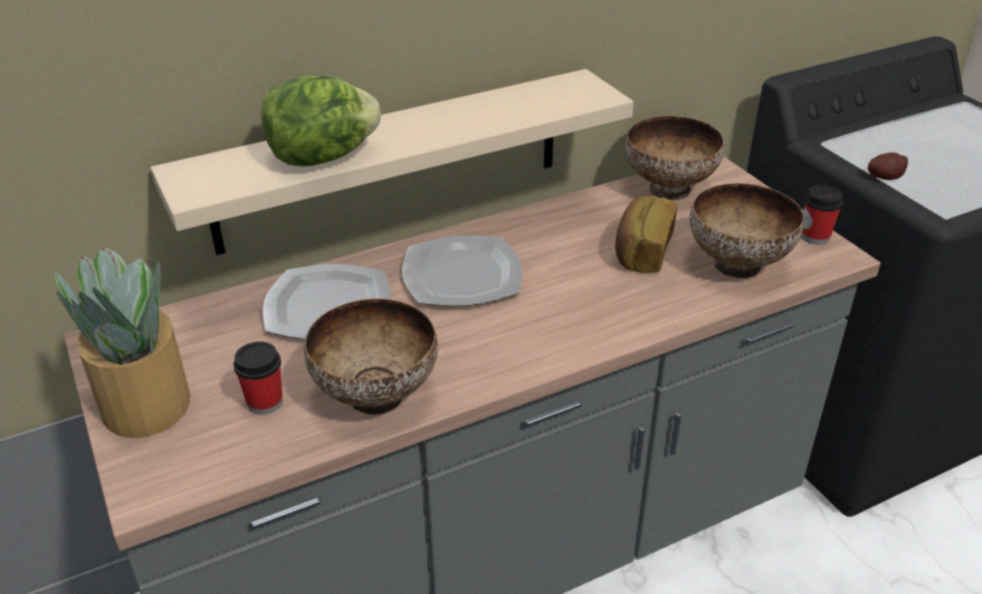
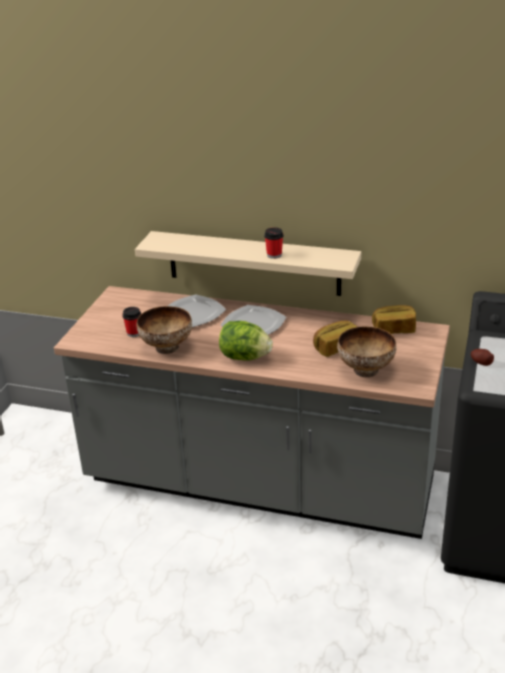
camera: 45 degrees right, 5 degrees down
potted plant [55,247,190,438] -> none
lettuce [261,76,381,167] -> lettuce moved to [219,321,273,361]
bowl [625,115,725,200] -> bread [372,305,416,334]
cup [801,185,843,245] -> cup moved to [264,228,283,259]

